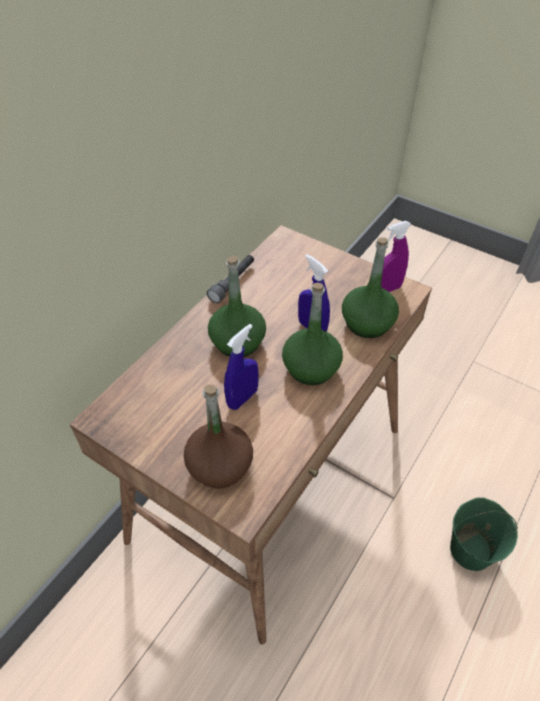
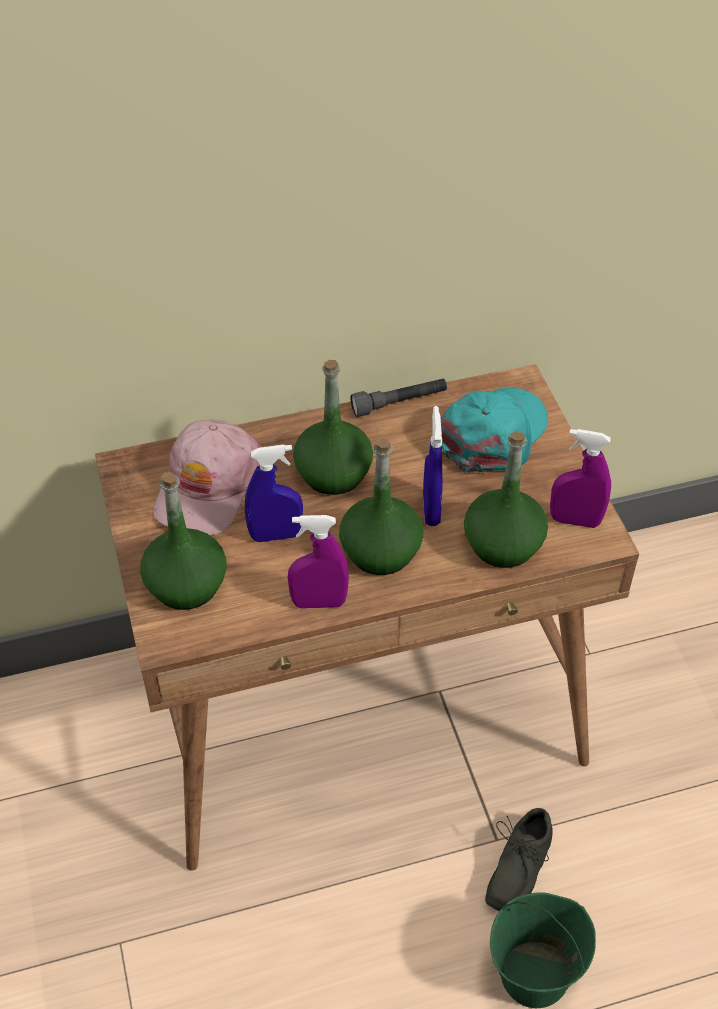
camera: 40 degrees right, 0 degrees up
brown bottle [184,385,253,488] -> green bottle [140,472,226,610]
none -> pink cap [154,419,262,536]
none -> purple spray bottle [288,515,349,609]
none -> turquoise cap [441,387,548,473]
none -> grey shoe [485,808,553,911]

